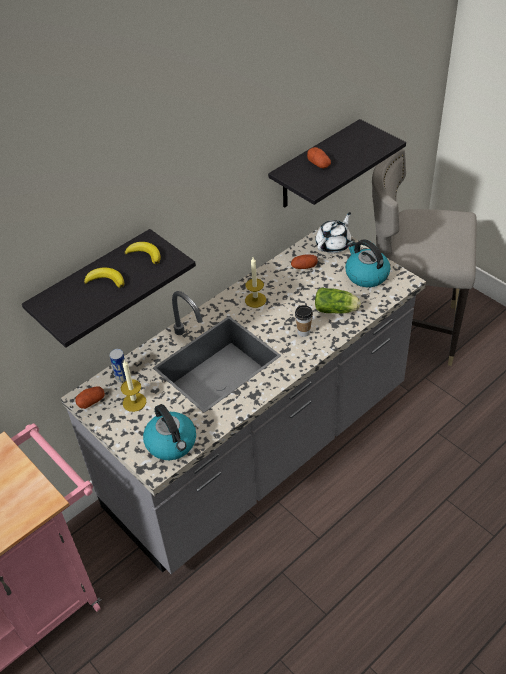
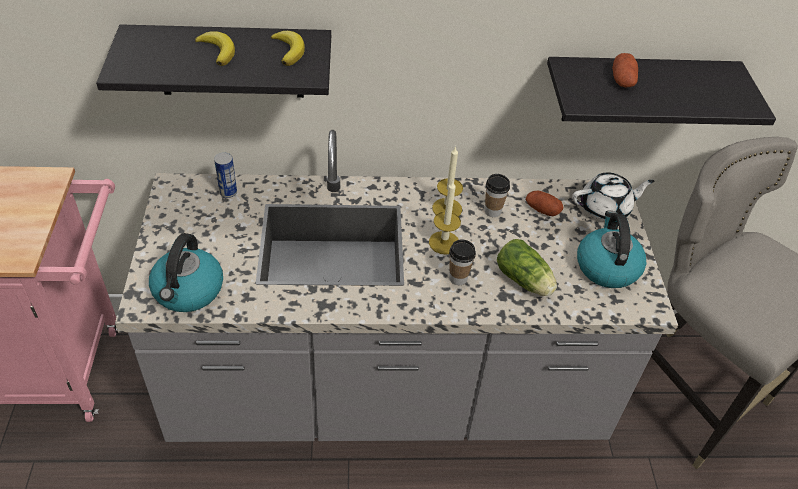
camera: 35 degrees right, 0 degrees up
potato [75,386,105,409] -> none
candle [121,360,146,412] -> candle moved to [429,181,461,255]
none -> cup [485,174,510,217]

